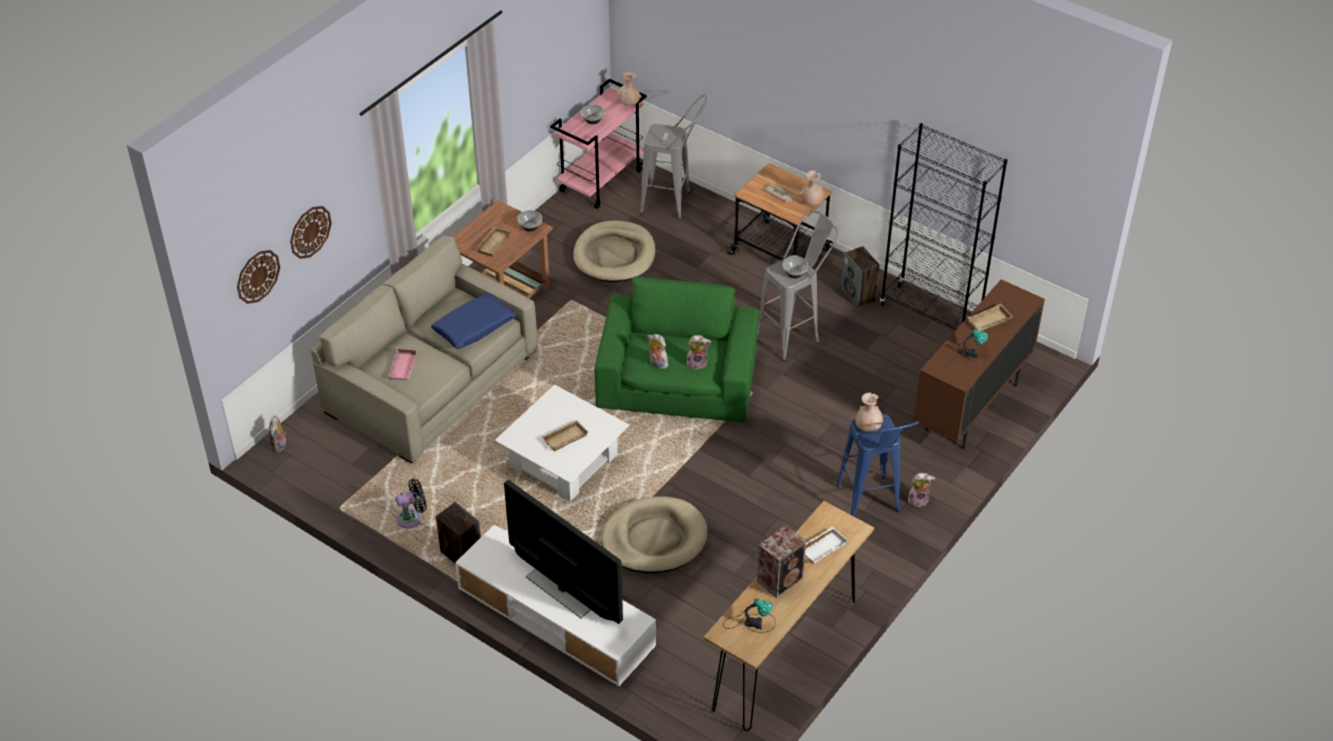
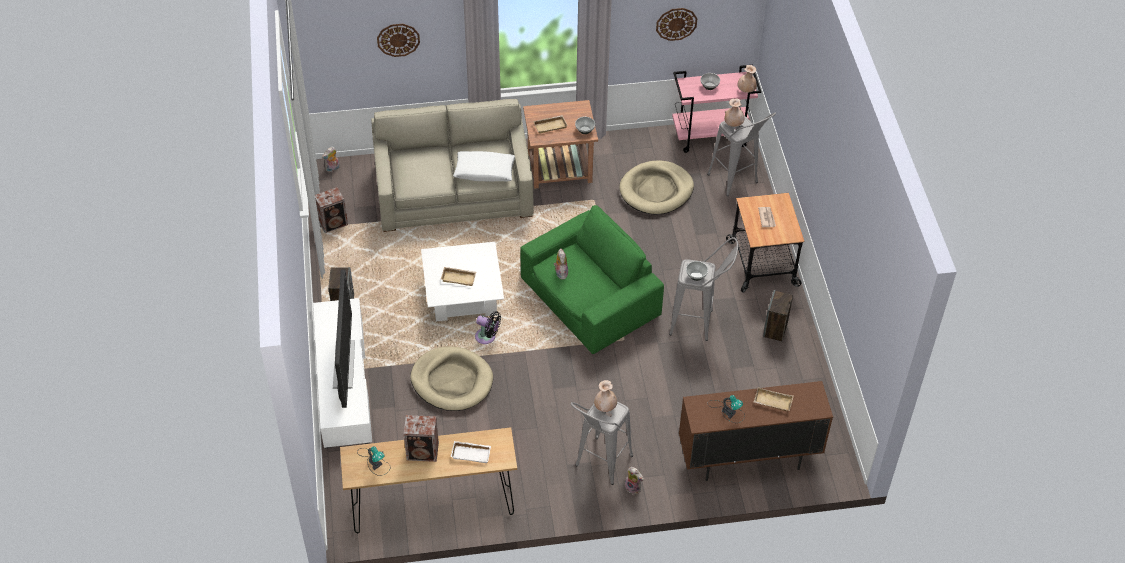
camera: 45 degrees right, 5 degrees up
wall clock [237,250,280,304] -> wall clock moved to [656,8,697,41]
pink tray [388,347,418,380] -> none
black fan [395,479,427,528] -> black fan moved to [475,311,501,344]
blue pillow [431,293,516,349] -> white pillow [453,151,515,181]
plush toy [687,335,711,370] -> none
beige vase [799,170,825,205] -> beige vase moved to [724,98,744,127]
blue stool [836,414,919,516] -> grey stool [571,401,633,485]
black bookcase [880,123,1007,330] -> none
none -> speaker [315,187,348,233]

